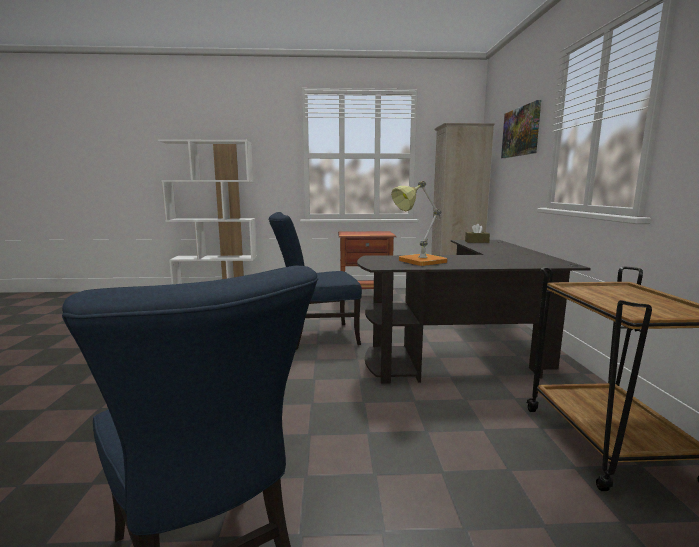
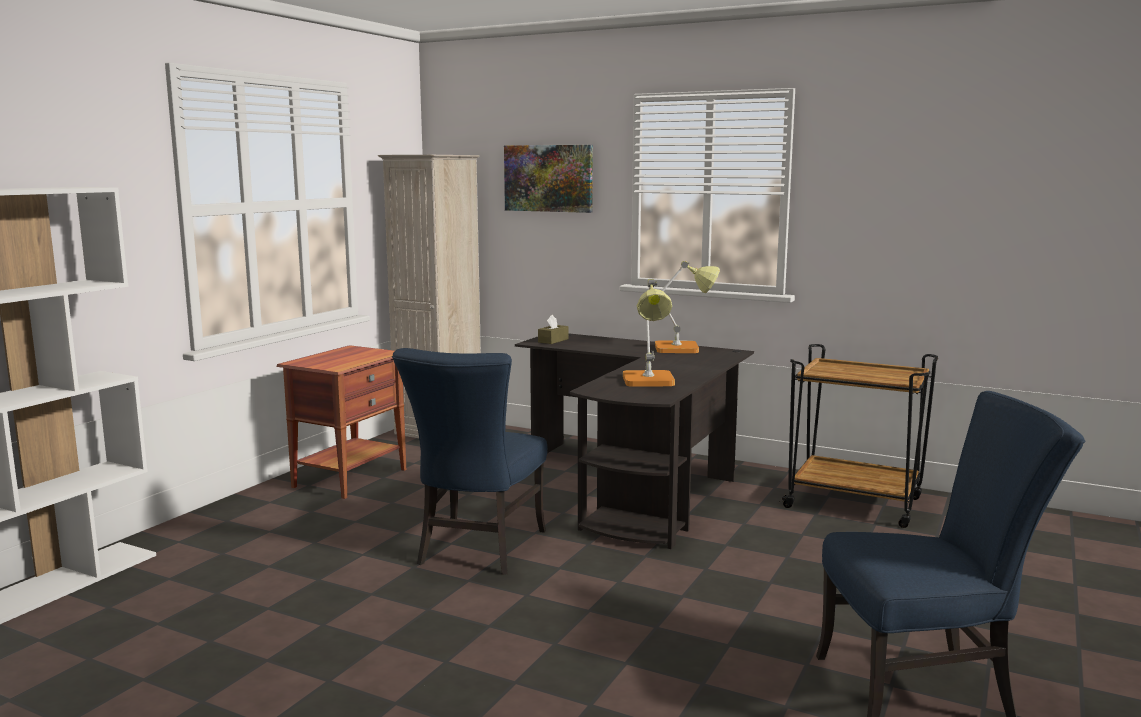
camera: 60 degrees left, 0 degrees up
none -> table lamp [655,261,720,353]

